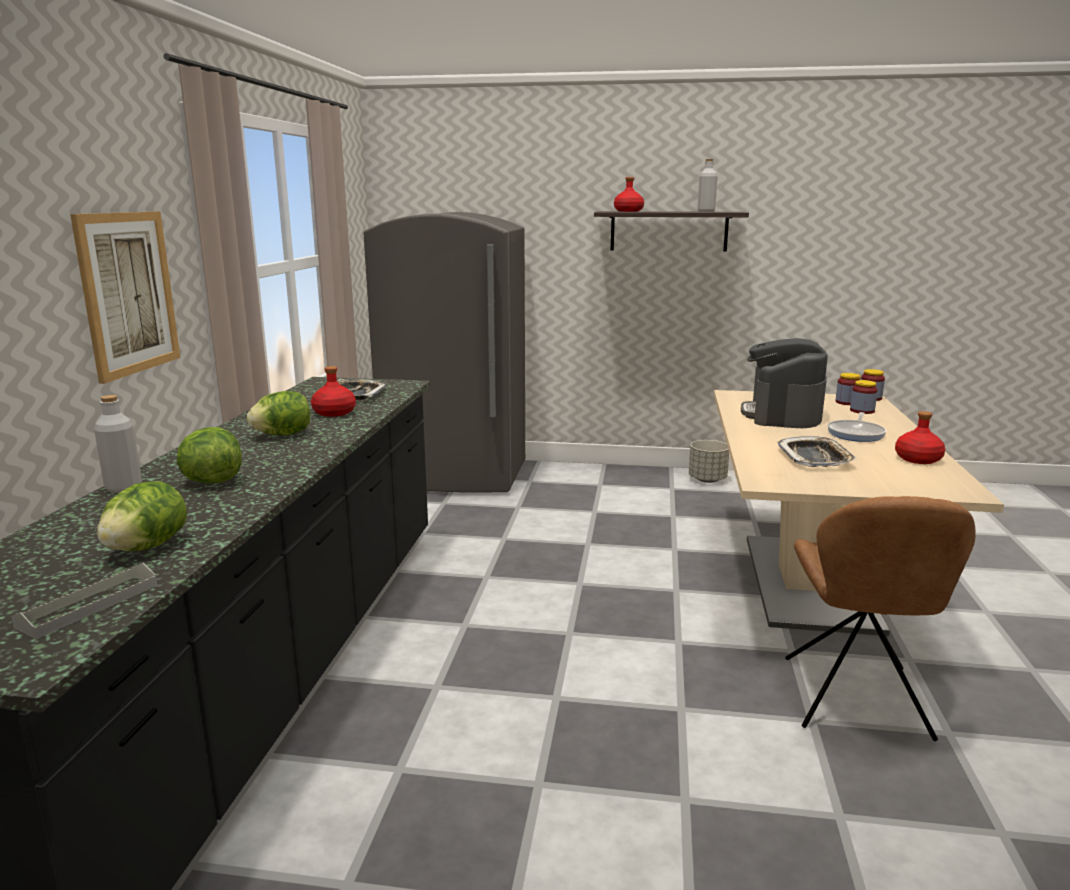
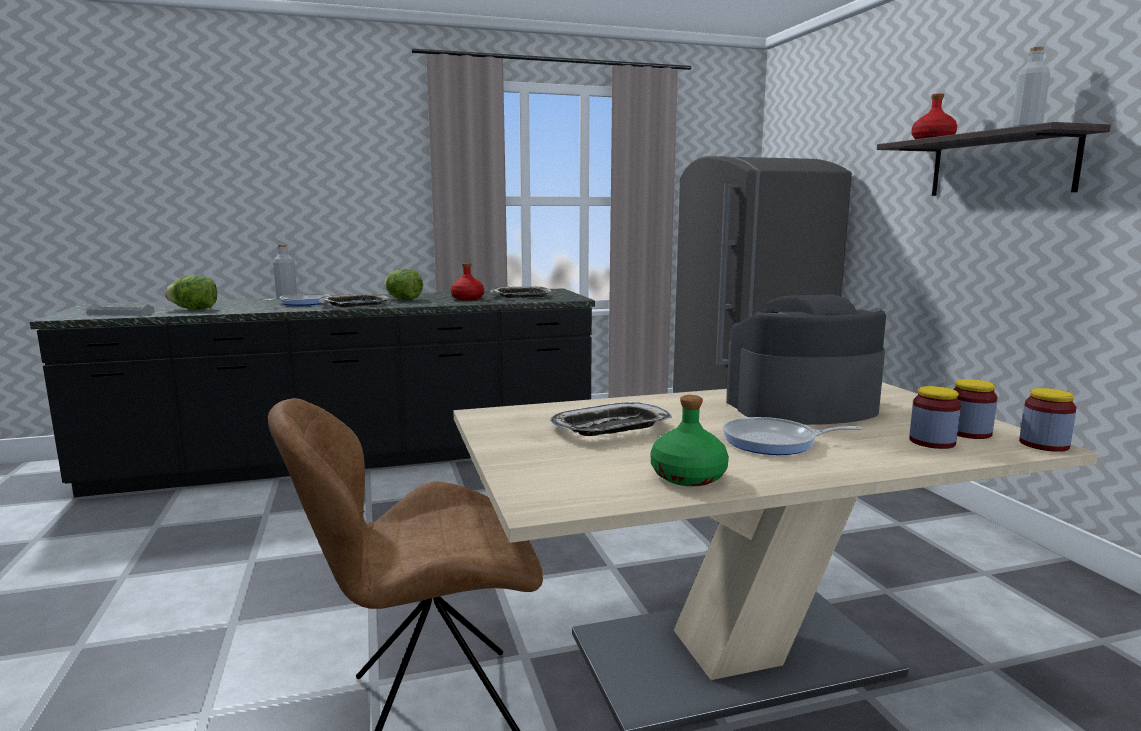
camera: 65 degrees right, 5 degrees down
picture [70,211,180,384] -> none
lettuce [177,427,242,484] -> frying pan [265,294,330,306]
grey planter [689,440,729,483] -> none
red bottle [895,411,945,464] -> green bottle [651,395,729,486]
none -> tray [319,293,391,307]

